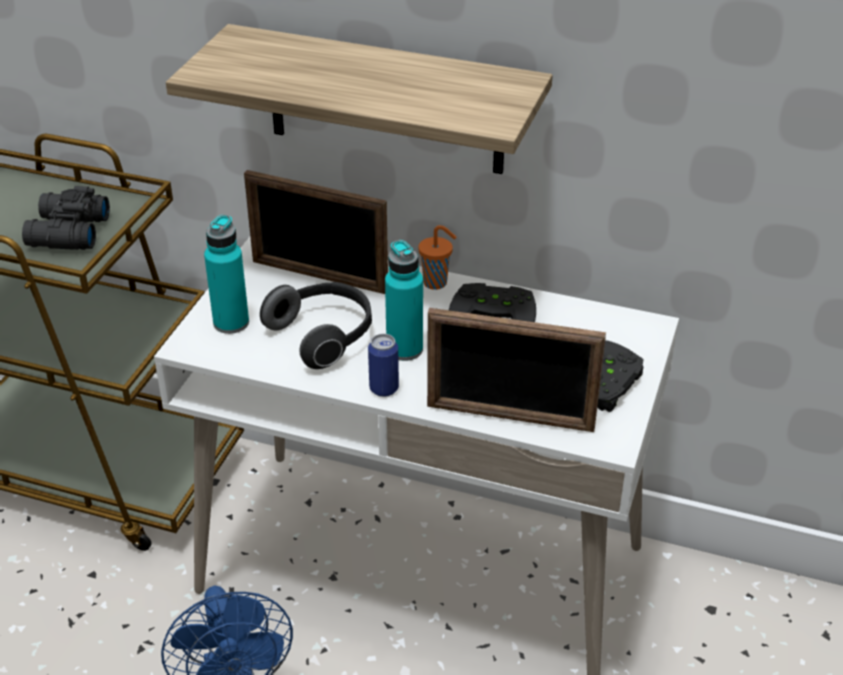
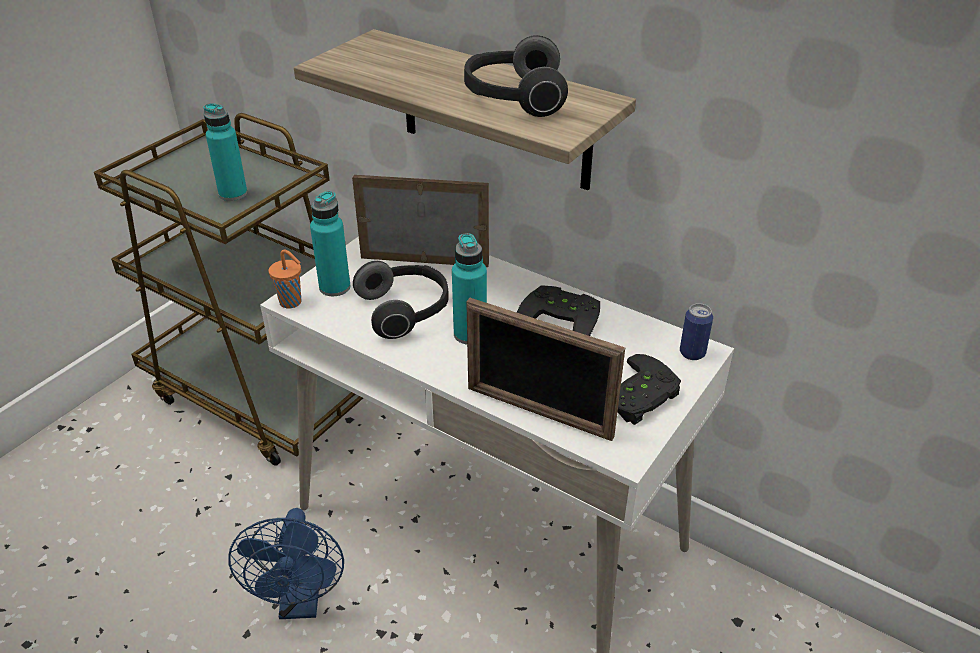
camera: 15 degrees right, 0 degrees up
black binoculars [22,186,110,250] -> turquoise bottle [203,103,247,201]
picture frame [244,170,388,294] -> picture frame turned 150 degrees clockwise [352,175,489,267]
can [368,334,399,397] -> can moved to [680,303,713,360]
orange cup [418,225,456,290] -> orange cup moved to [269,249,301,308]
none -> headphones [464,35,568,117]

